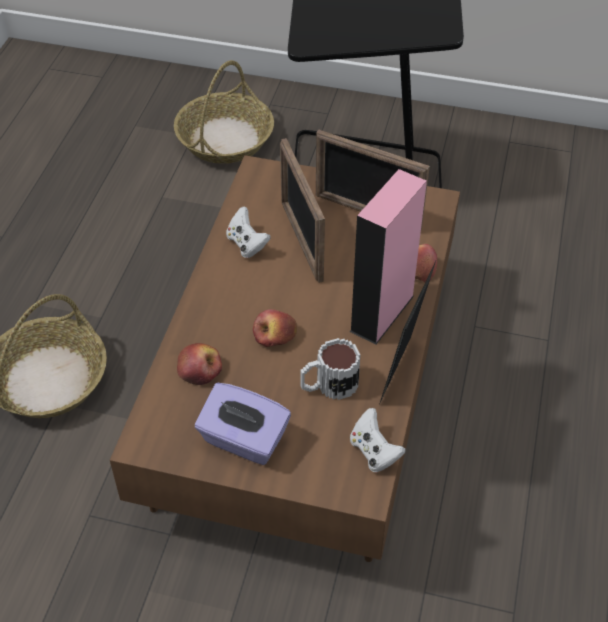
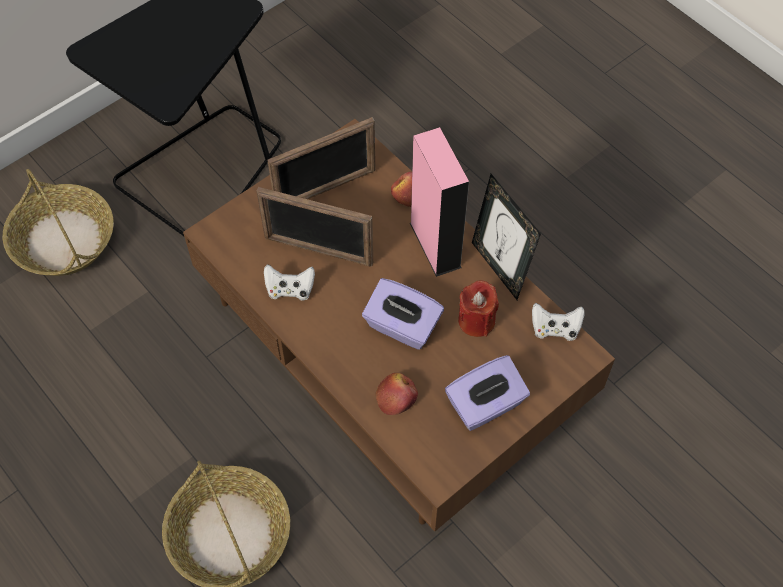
camera: 55 degrees left, 10 degrees up
apple [253,309,297,347] -> purple tissue box [362,278,444,350]
mug [300,338,360,400] -> red candle [458,280,499,337]

